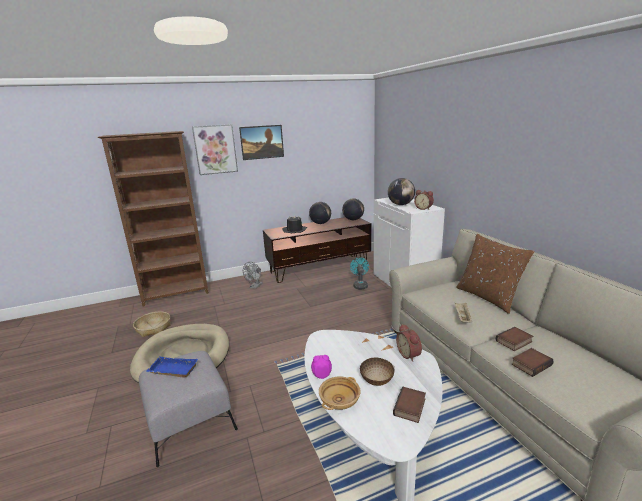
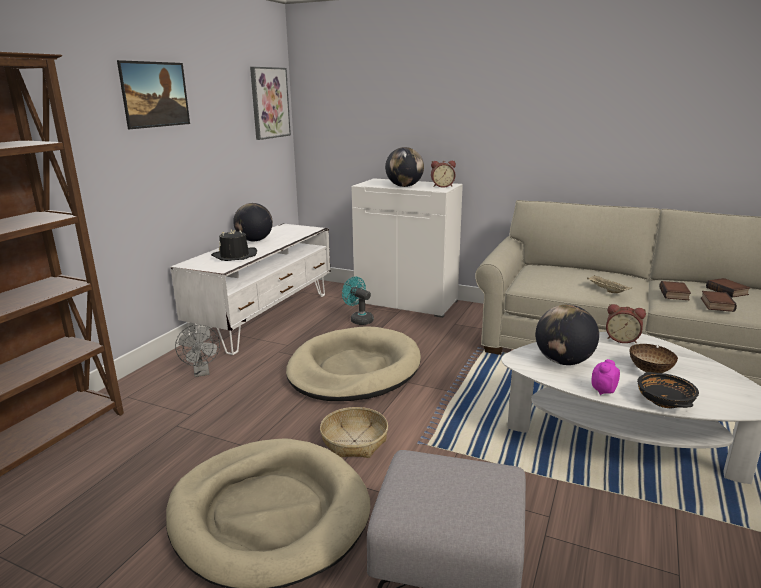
camera: 45 degrees left, 0 degrees up
basket [133,312,171,337] -> basket moved to [320,407,388,458]
blue tray [146,356,198,378] -> none
picture [192,124,238,175] -> picture moved to [250,67,291,140]
brown tv stand [263,217,371,283] -> white tv stand [170,224,330,355]
beige bowl [319,377,361,410] -> black bowl [637,372,699,408]
globe [342,198,364,220] -> globe moved to [536,305,599,365]
book [393,386,426,423] -> book moved to [706,278,750,298]
brown pillow [456,234,535,314] -> none
none -> beige dog bed [286,326,421,401]

